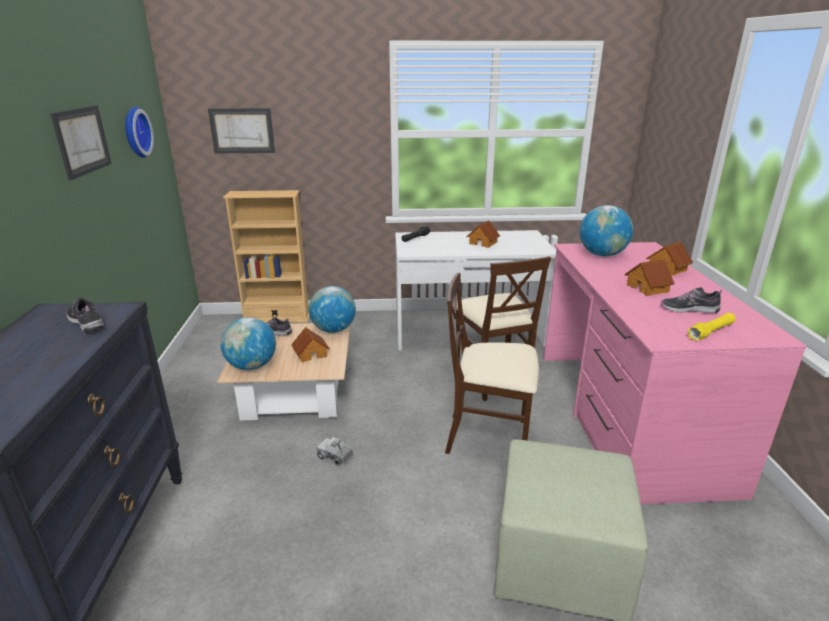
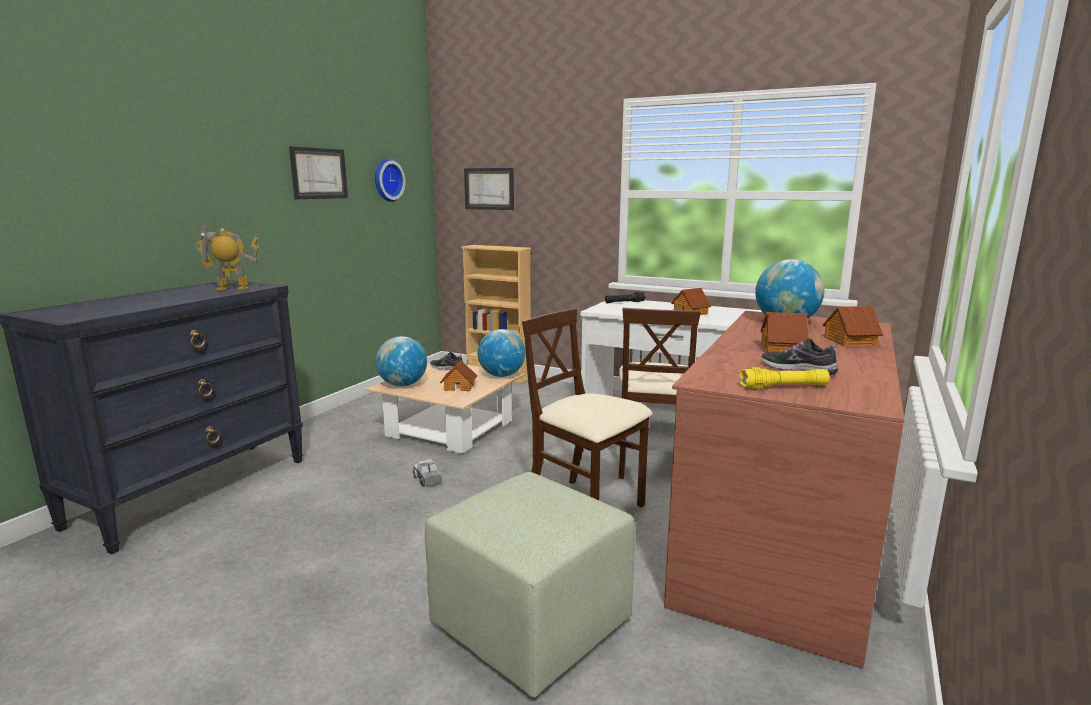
camera: 30 degrees right, 10 degrees down
shoe [67,298,104,333] -> toy robot [195,224,259,290]
pink desk [544,242,807,504] -> brown desk [664,311,904,668]

